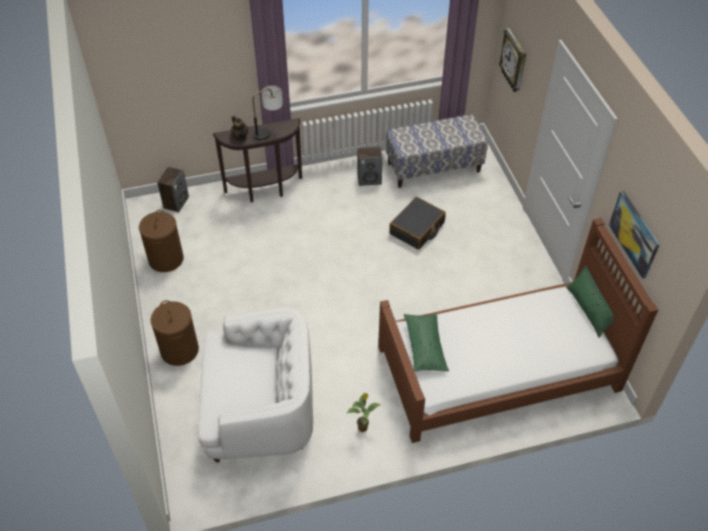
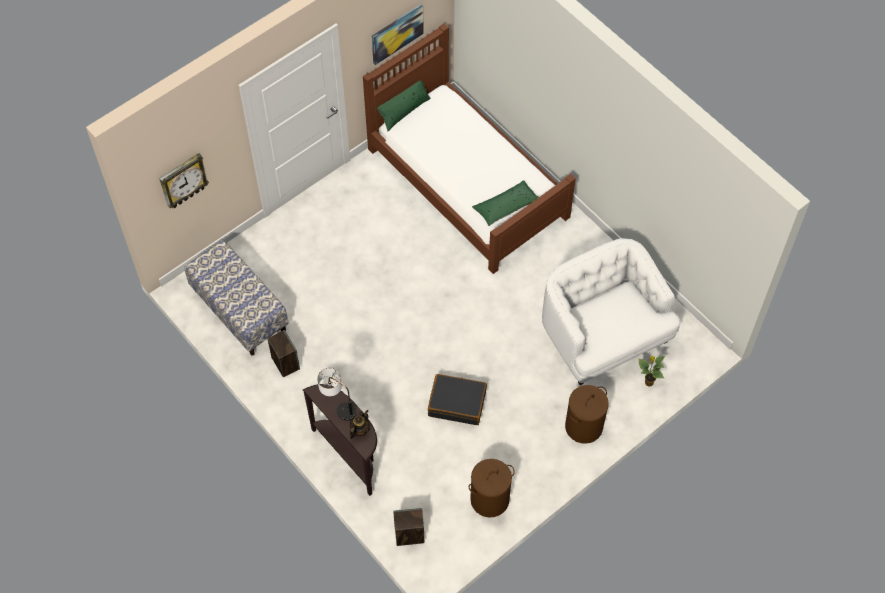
camera: 115 degrees left, 10 degrees up
potted plant [347,393,381,432] -> potted plant moved to [638,356,665,387]
black suitcase [389,197,446,250] -> black suitcase moved to [428,374,487,425]

